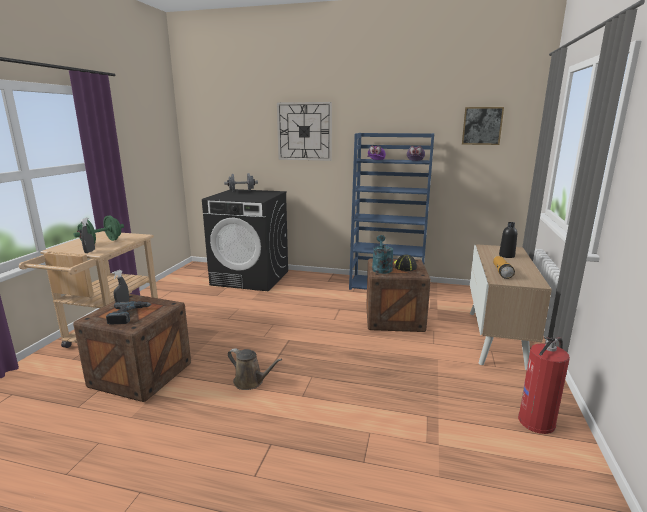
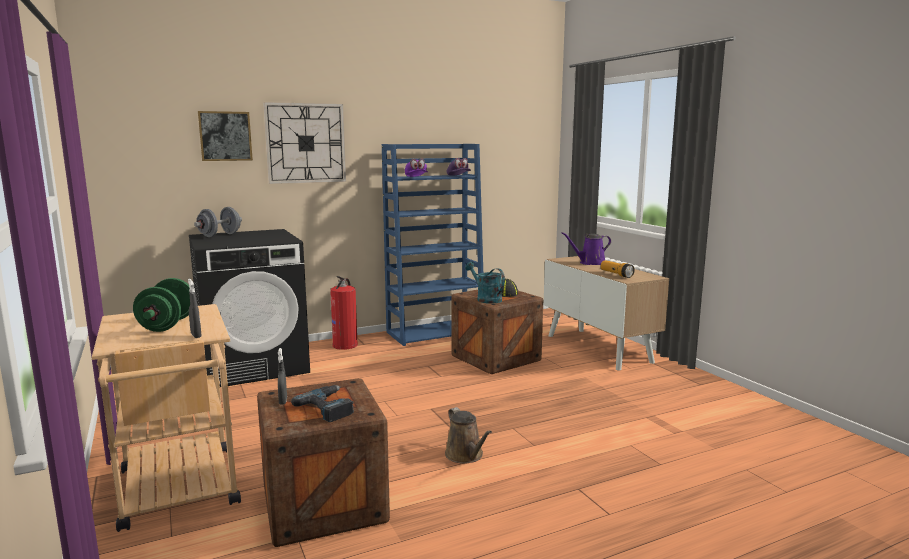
camera: 40 degrees left, 5 degrees down
brown watering can [228,348,282,390] -> brown watering can turned 75 degrees clockwise [445,407,492,464]
picture [462,107,504,145] -> picture moved to [198,111,253,161]
black bottle [499,222,517,258] -> purple watering can [562,232,611,265]
fire extinguisher [518,337,570,434] -> fire extinguisher moved to [330,276,358,350]

